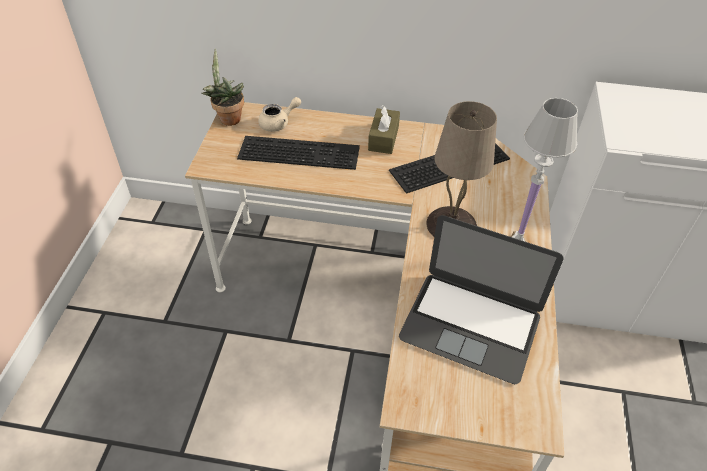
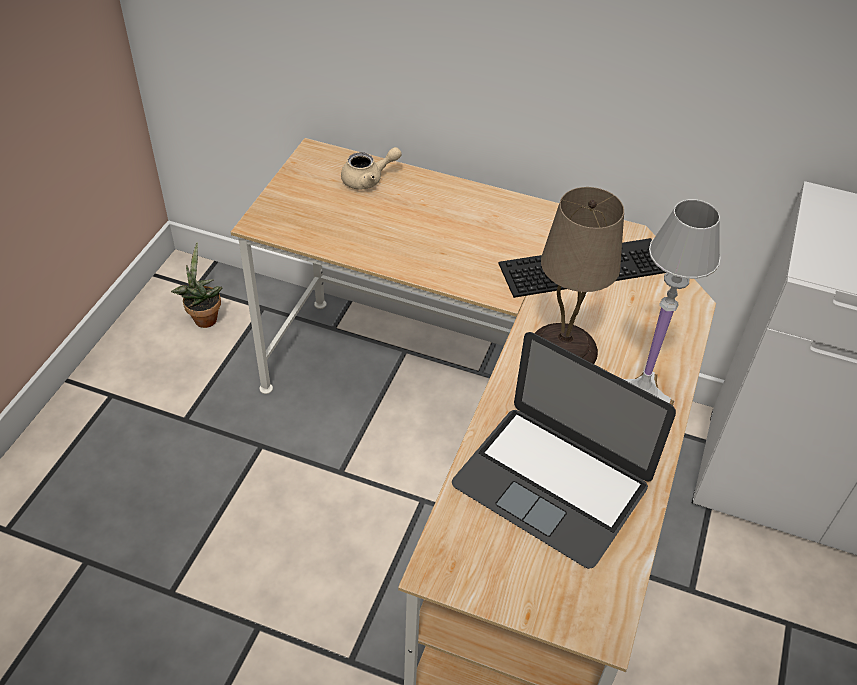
camera: 10 degrees right, 0 degrees up
potted plant [201,48,244,126] -> potted plant moved to [171,242,222,328]
keyboard [237,136,360,170] -> none
brown tissue box [368,105,400,154] -> none

